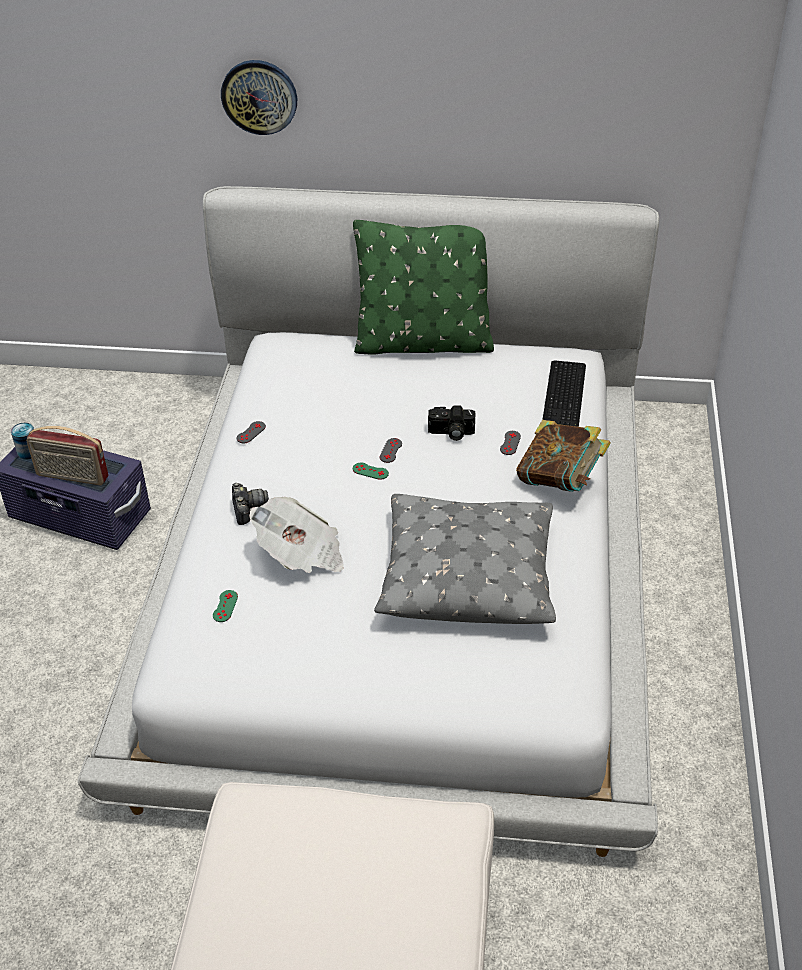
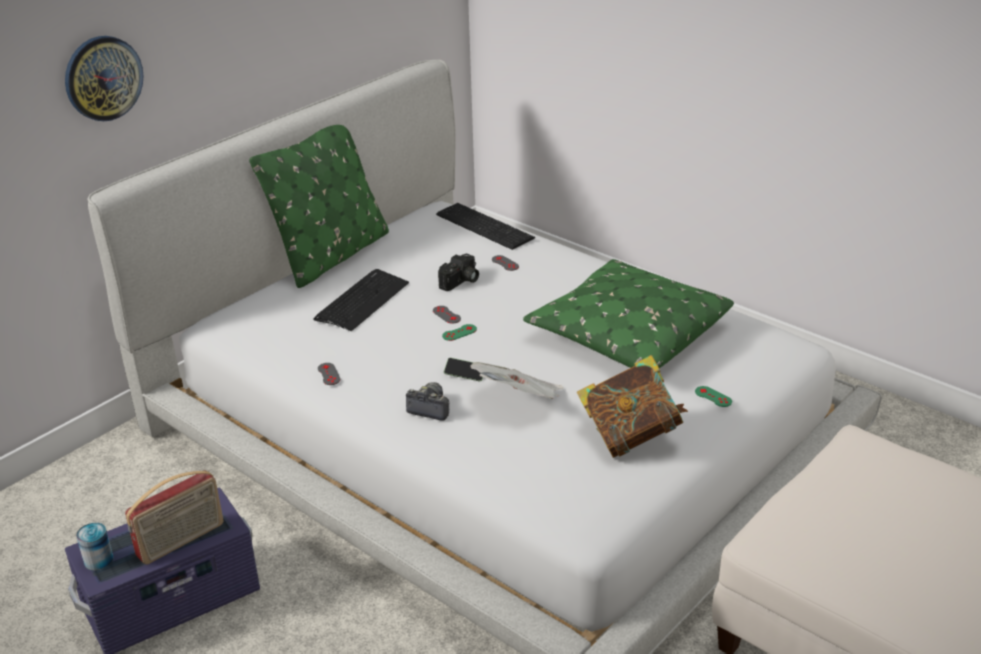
camera: 55 degrees left, 10 degrees down
green game controller [213,590,238,622] -> green game controller moved to [695,386,732,407]
grey pillow [374,494,556,624] -> green pillow [523,259,734,368]
book [516,420,611,492] -> book moved to [577,355,688,458]
none -> keyboard [313,269,409,331]
none -> phone [444,358,483,382]

